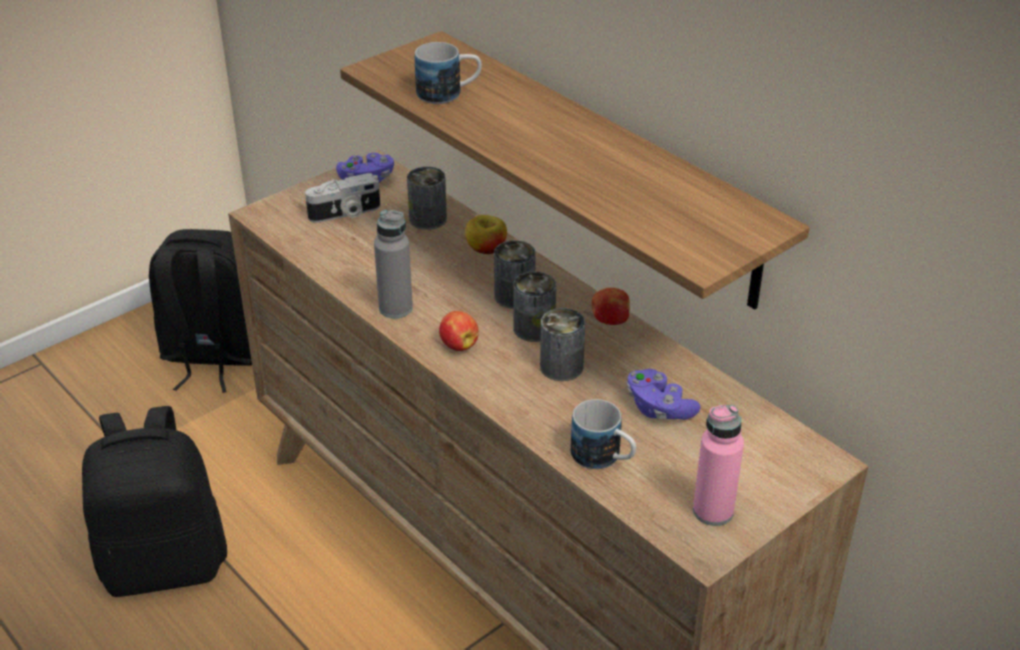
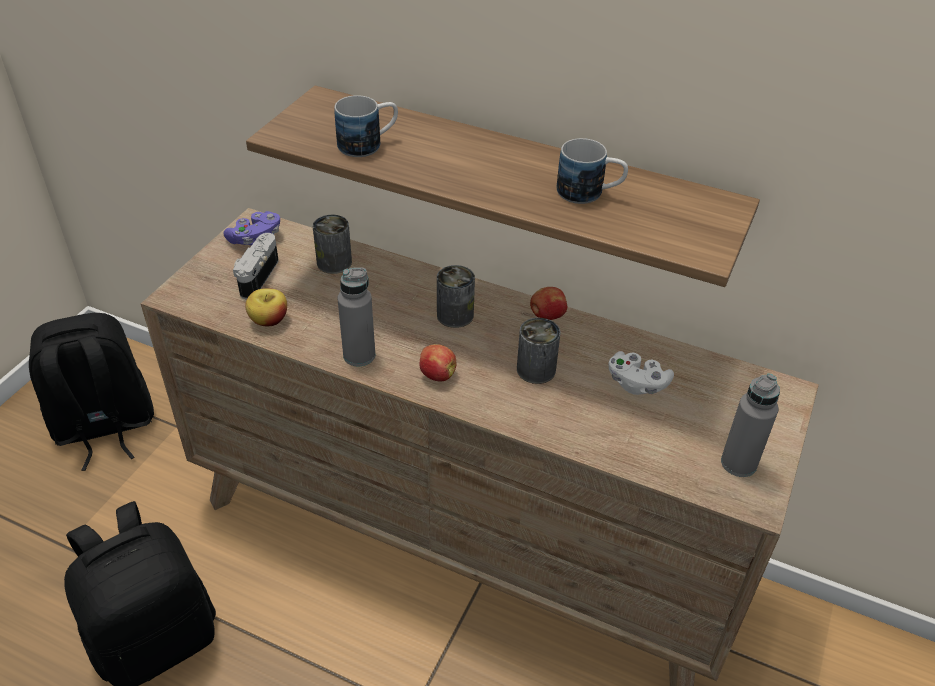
camera: 25 degrees left, 5 degrees up
camera [305,173,380,223] -> camera turned 150 degrees clockwise [233,233,279,299]
apple [465,215,507,254] -> apple moved to [245,288,287,326]
can [513,271,556,342] -> none
mug [571,399,636,469] -> mug moved to [557,138,628,204]
purple game controller [627,369,701,420] -> white game controller [608,351,674,395]
pink bottle [693,405,744,526] -> grey bottle [721,373,780,477]

